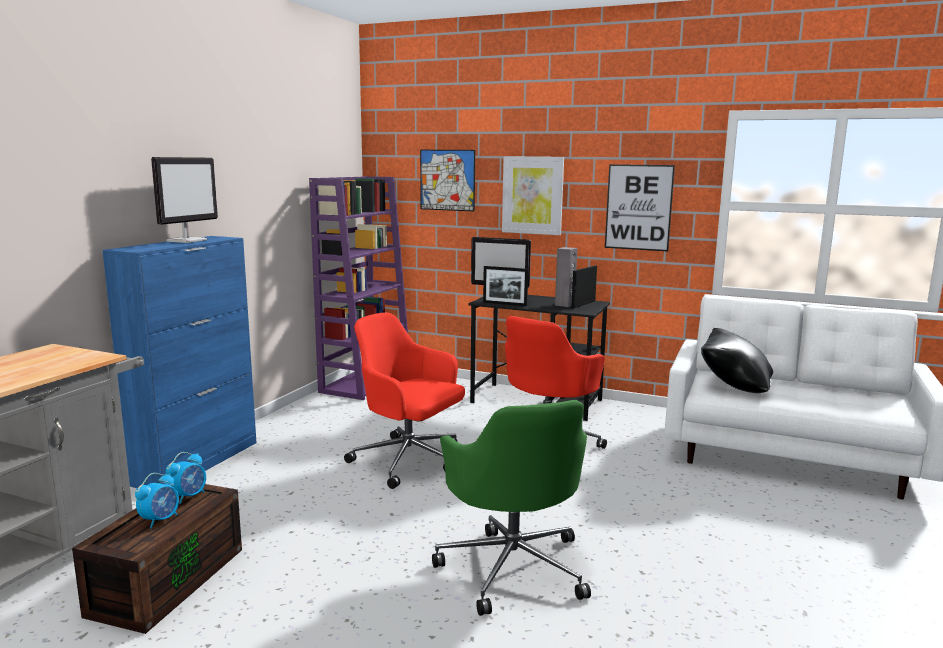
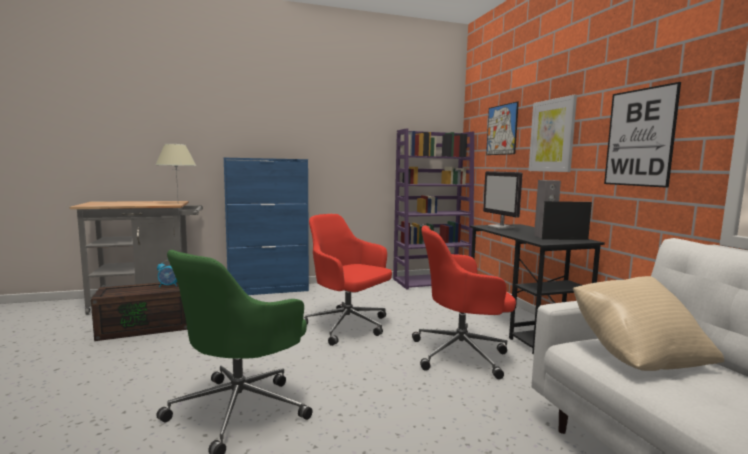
camera: 50 degrees right, 5 degrees down
alarm clock [135,473,179,529] -> none
monitor [151,157,218,243] -> none
red office chair [344,313,465,489] -> red office chair turned 45 degrees counterclockwise [303,214,392,346]
picture frame [483,266,528,306] -> none
black pillow [701,328,773,393] -> beige pillow [573,276,724,371]
none -> beige table lamp [155,144,197,196]

